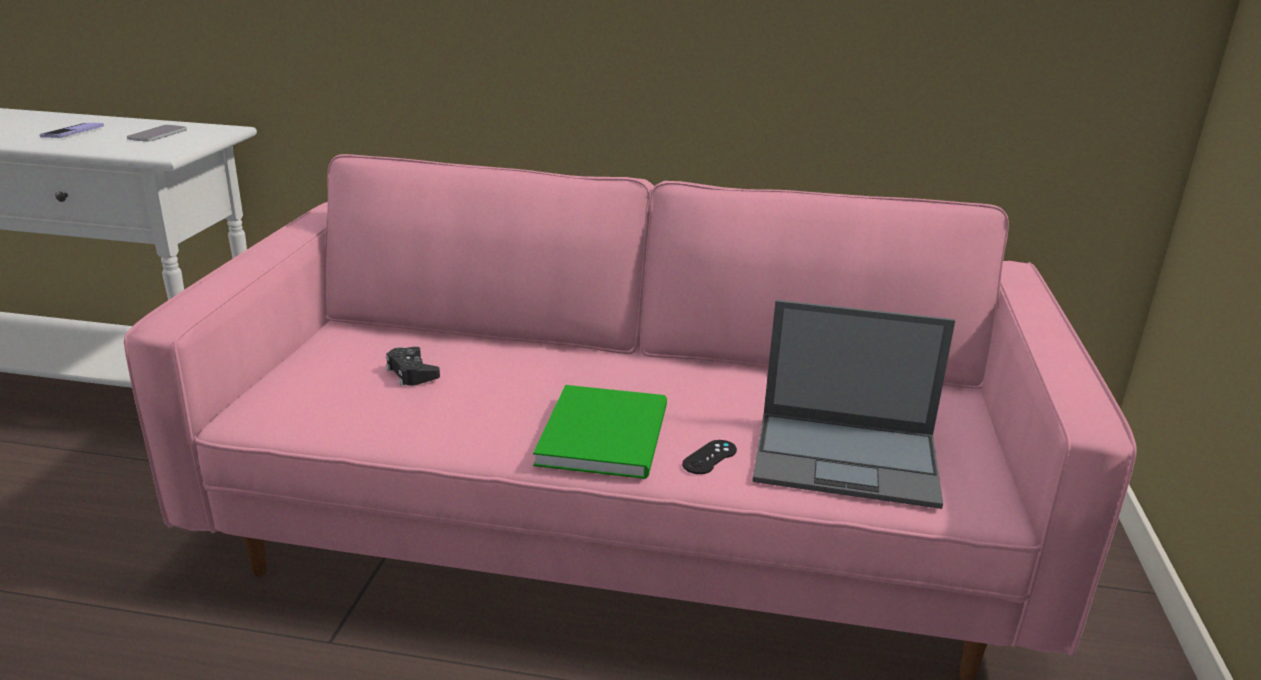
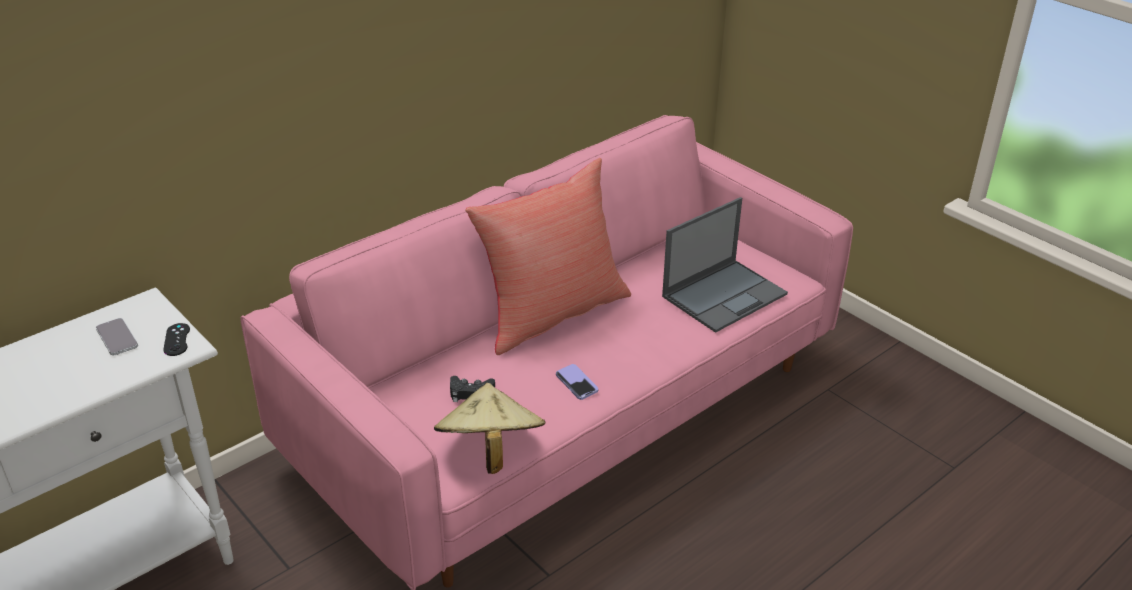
camera: 50 degrees left, 10 degrees up
phone [40,123,104,138] -> phone moved to [556,364,598,400]
green book [533,385,667,479] -> none
black game controller [682,440,737,474] -> black game controller moved to [163,323,190,356]
none -> beige hat [434,383,545,474]
none -> red pillow [465,158,631,355]

